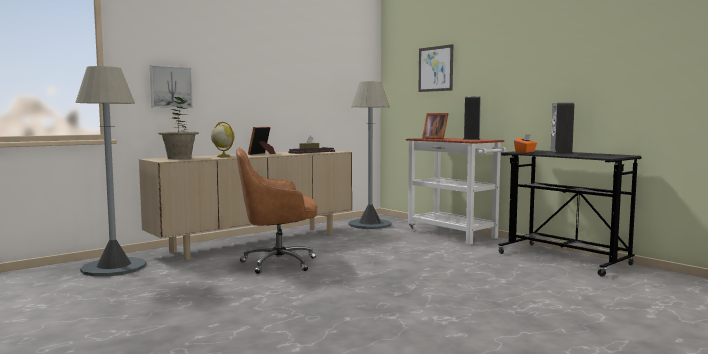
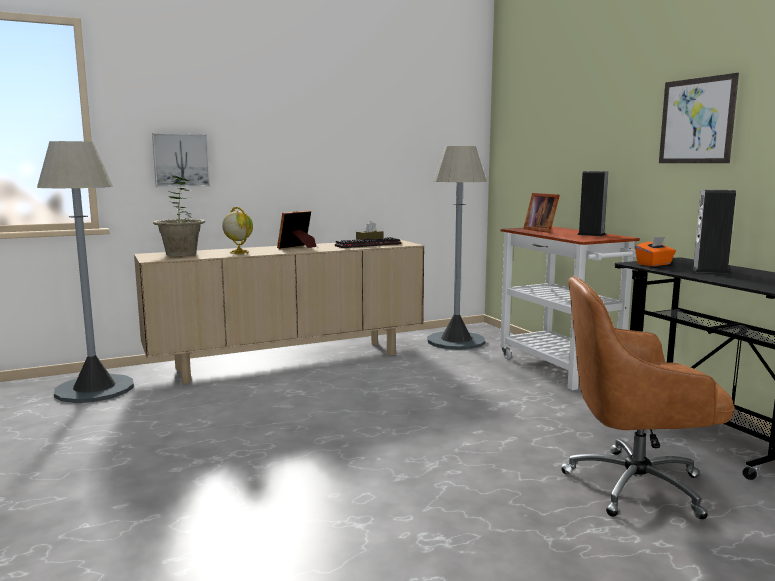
camera: 15 degrees right, 5 degrees up
brown office chair [236,148,318,274] -> brown office chair moved to [562,276,735,519]
picture [418,44,453,92] -> picture moved to [659,73,739,163]

